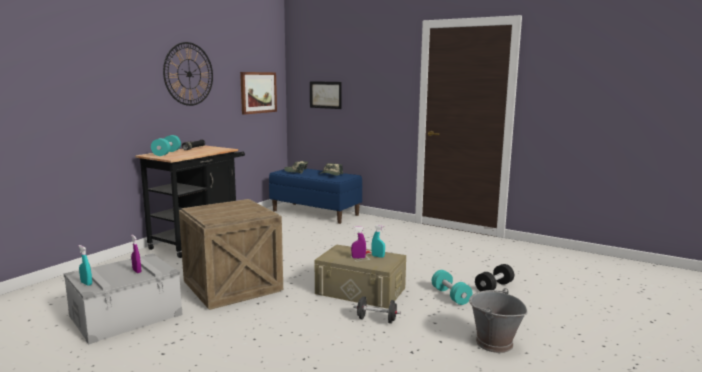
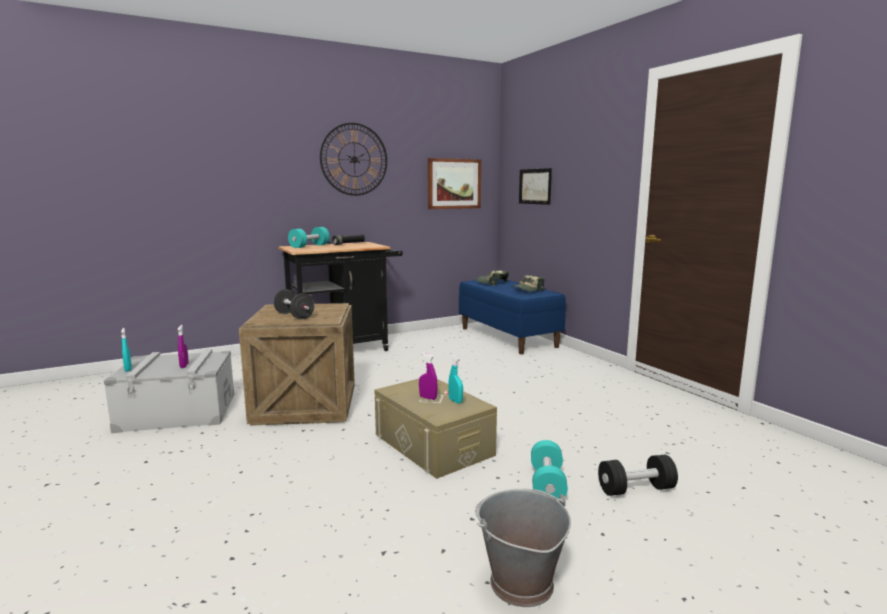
camera: 30 degrees right, 0 degrees up
black dumbbell [354,296,401,324] -> black dumbbell moved to [273,289,314,319]

